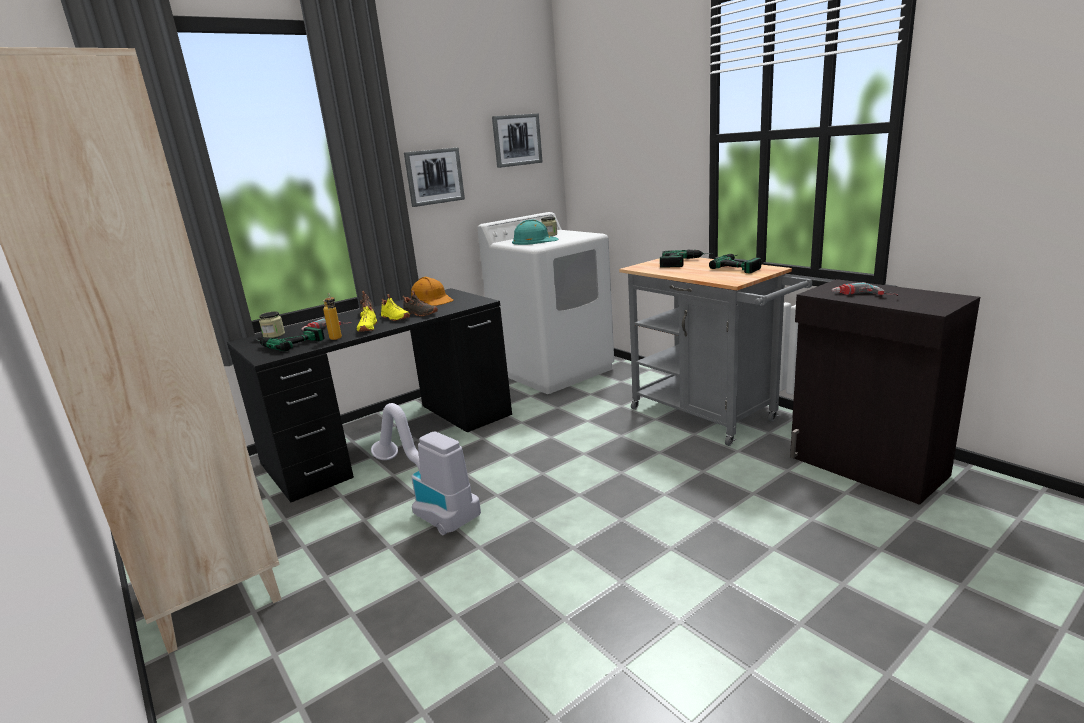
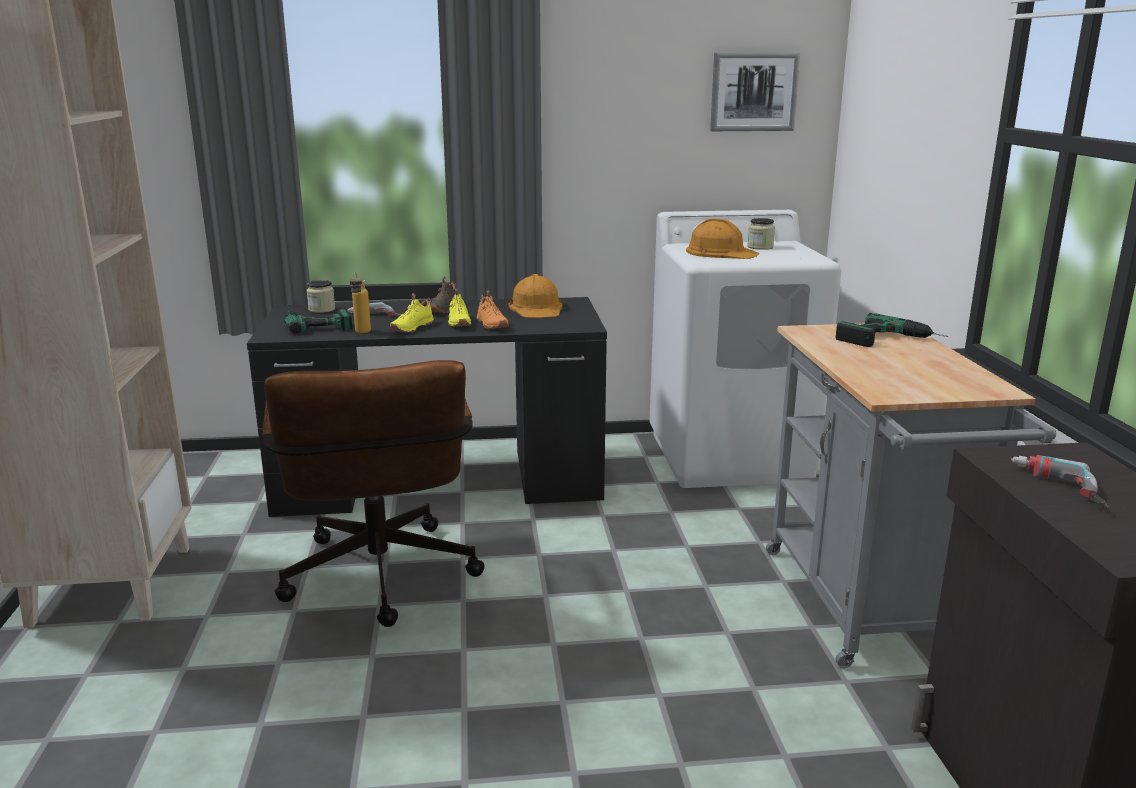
camera: 30 degrees right, 0 degrees up
vacuum cleaner [371,403,481,535] -> brown office chair [262,360,485,627]
black shoe [403,290,438,316] -> orange shoe [477,290,509,329]
picture [404,147,465,207] -> none
turquoise hard hat [512,219,558,245] -> orange hard hat [686,218,759,259]
power drill [709,254,761,273] -> none

